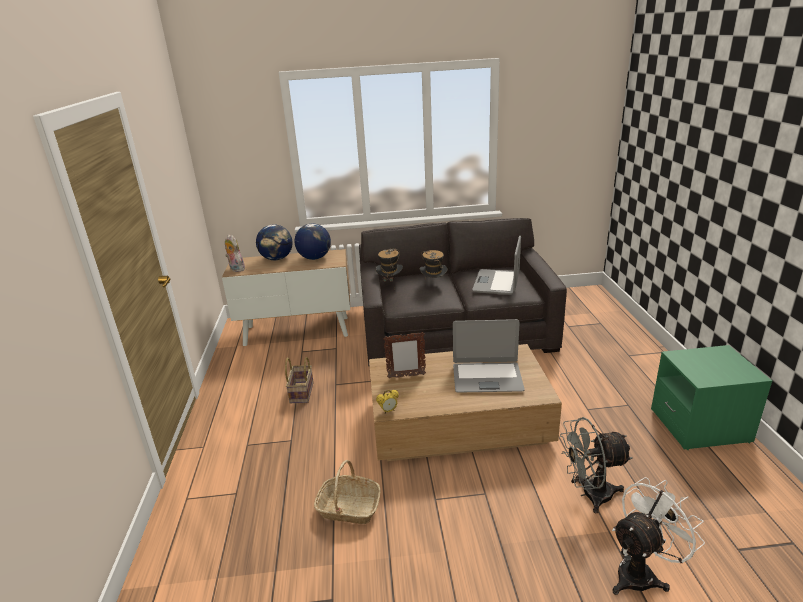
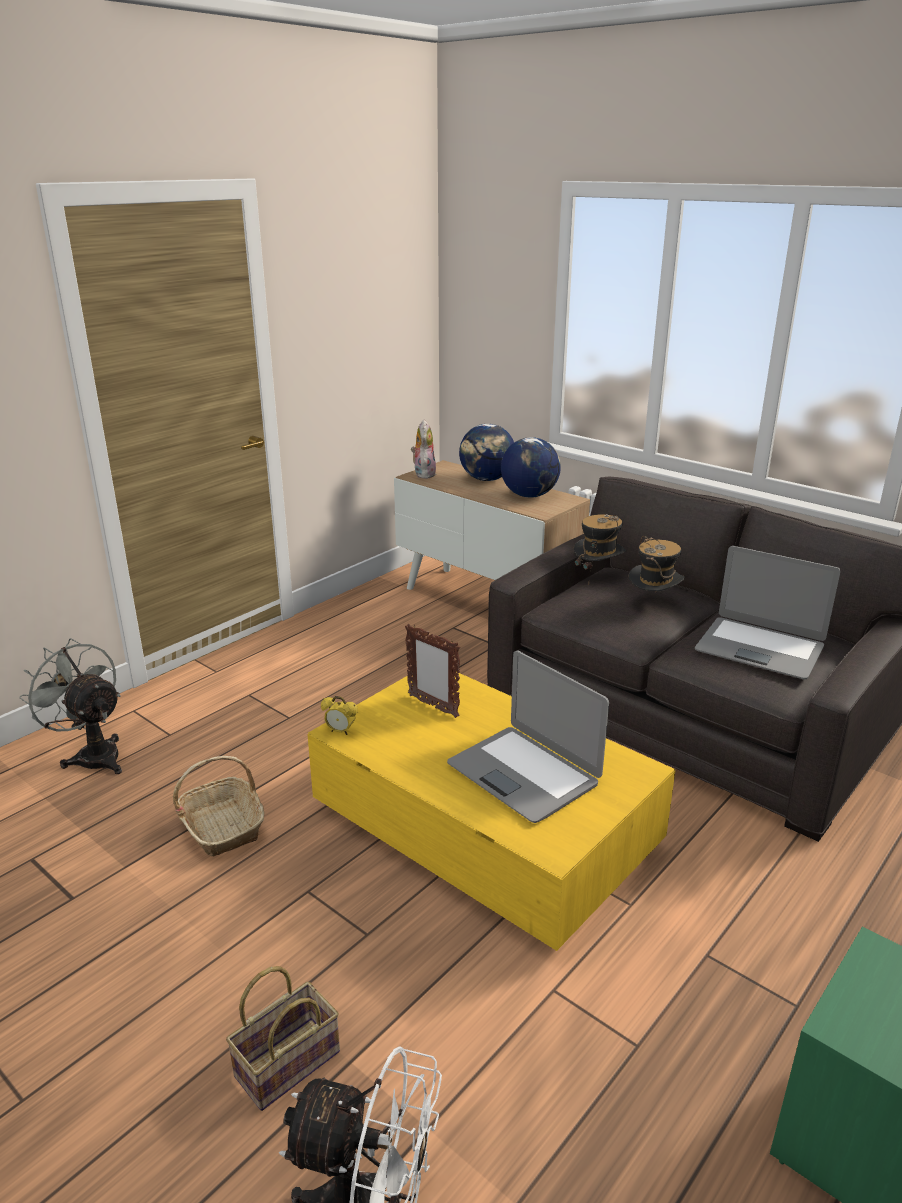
camera: 45 degrees right, 0 degrees up
basket [285,357,314,403] -> basket moved to [226,966,340,1111]
brown coffee table [369,344,562,461] -> yellow coffee table [307,672,675,951]
laptop [472,236,521,295] -> laptop turned 120 degrees counterclockwise [695,546,840,679]
grey fan [560,417,632,513] -> grey fan moved to [19,638,122,774]

